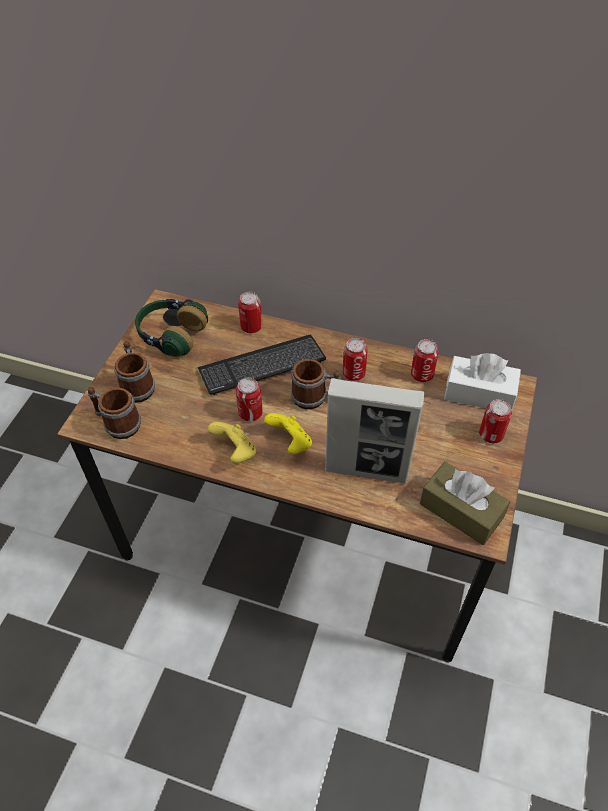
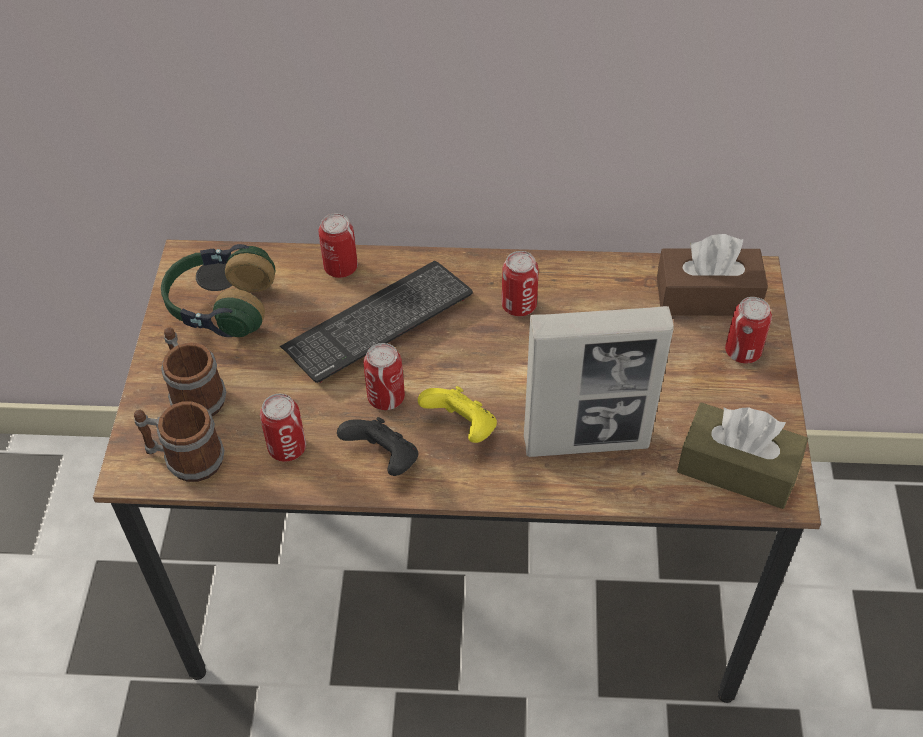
camera: 15 degrees left, 0 degrees up
yellow game controller [207,422,256,463] -> black game controller [337,417,418,476]
mug [291,359,341,409] -> none
can [411,339,439,382] -> can moved to [260,394,306,462]
white tissue box [444,353,521,410] -> brown tissue box [657,234,768,316]

